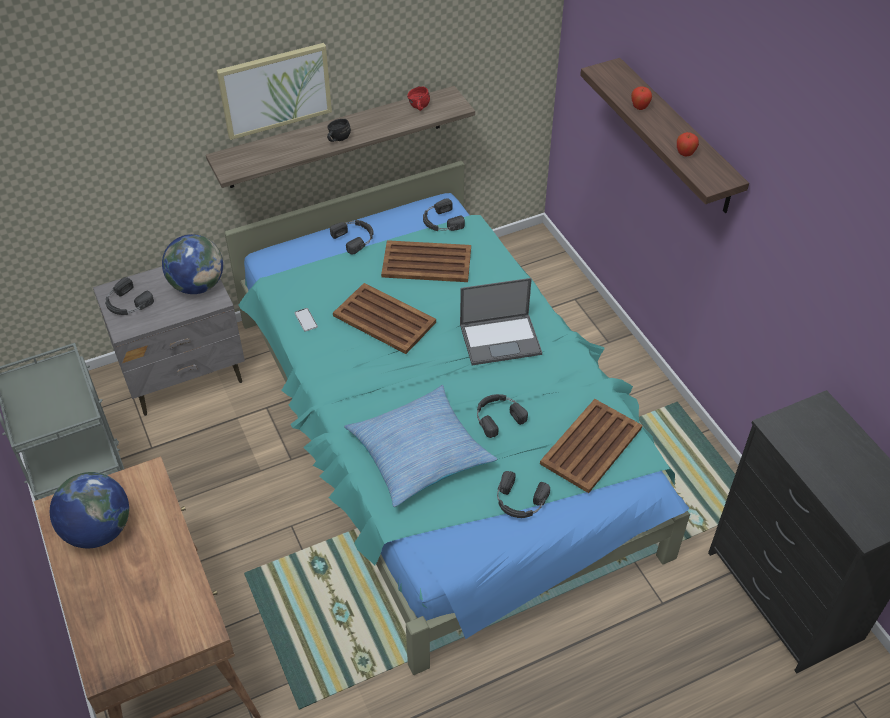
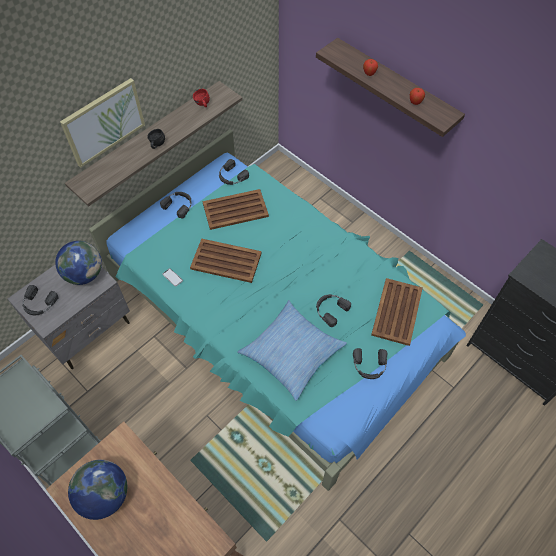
camera: 20 degrees left, 10 degrees up
laptop [460,278,542,365] -> none

